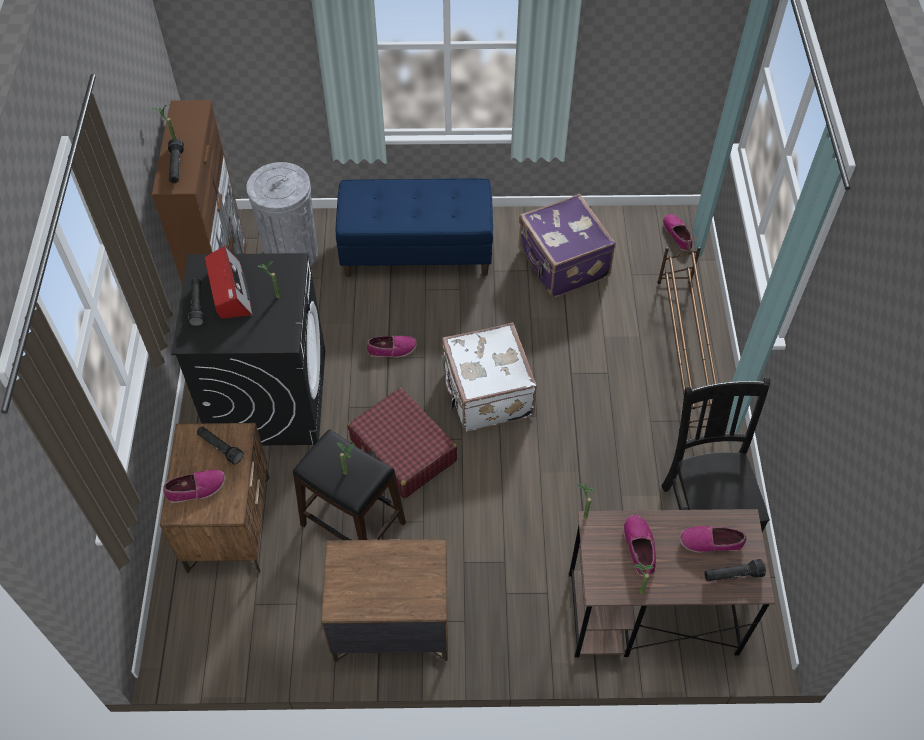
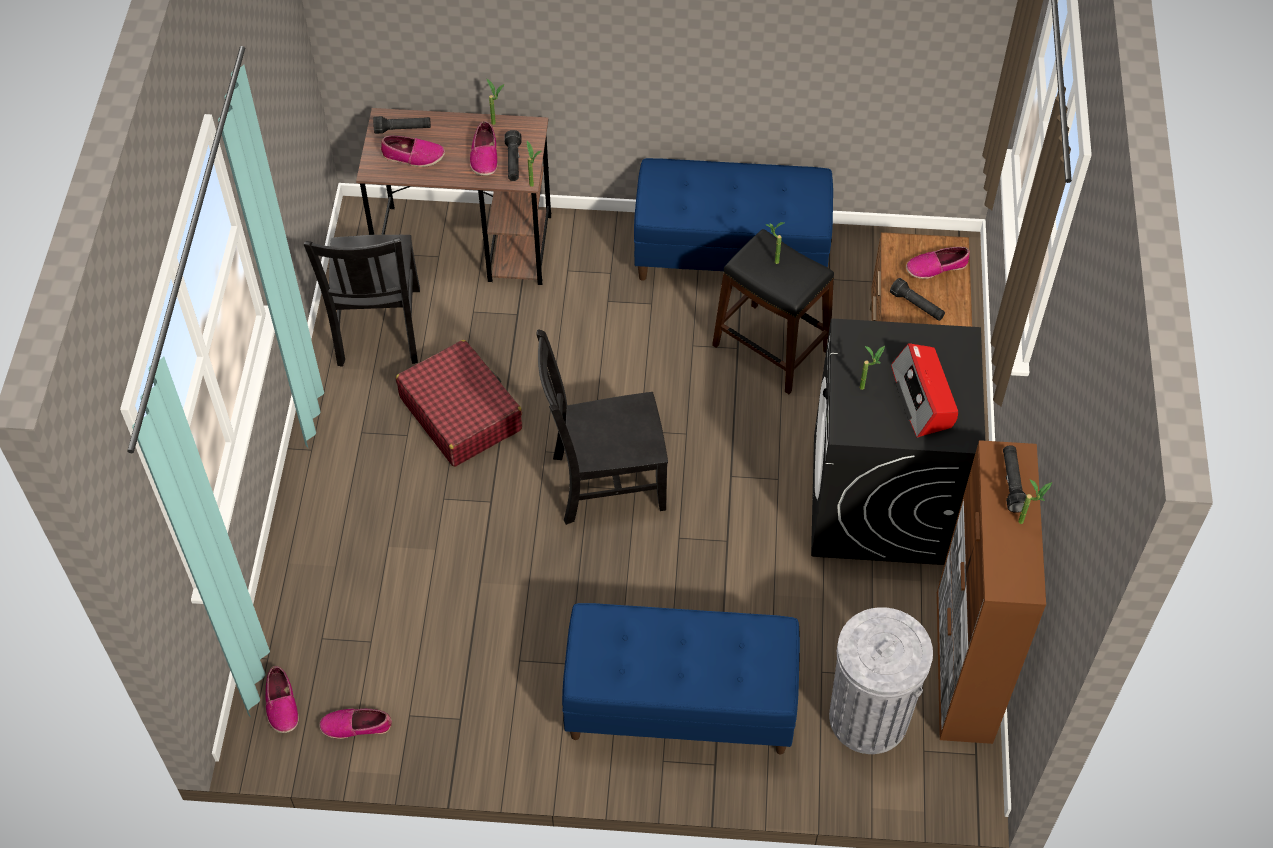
camera: 175 degrees left, 0 degrees up
black flashlight [188,278,204,326] -> black flashlight moved to [504,130,522,181]
brown nightstand [321,539,448,663] -> blue bench [634,158,833,281]
red suitcase [348,388,457,499] -> red suitcase moved to [396,340,522,467]
shoe [367,336,417,357] -> shoe moved to [319,709,392,739]
white suitcase [441,322,537,432] -> black chair [536,330,668,525]
purple suitcase [518,194,616,298] -> none
brown shoe rack [657,247,717,430] -> none

